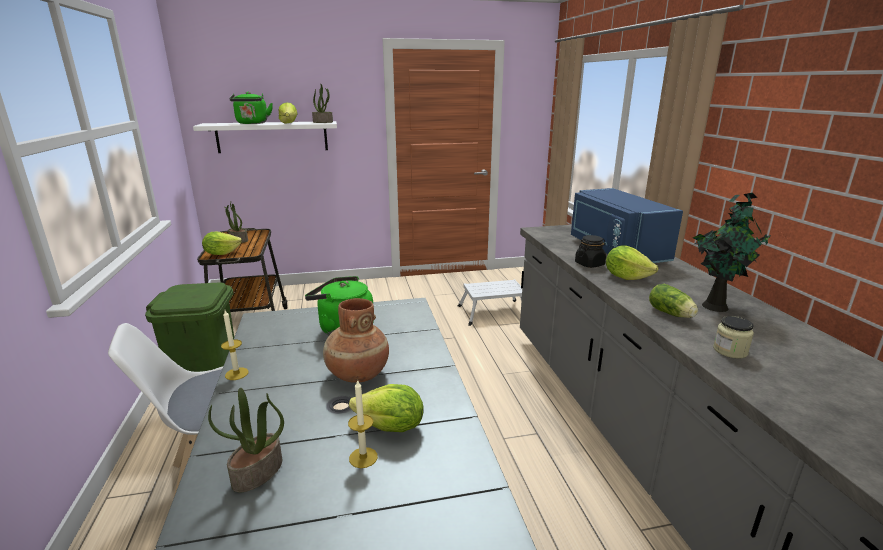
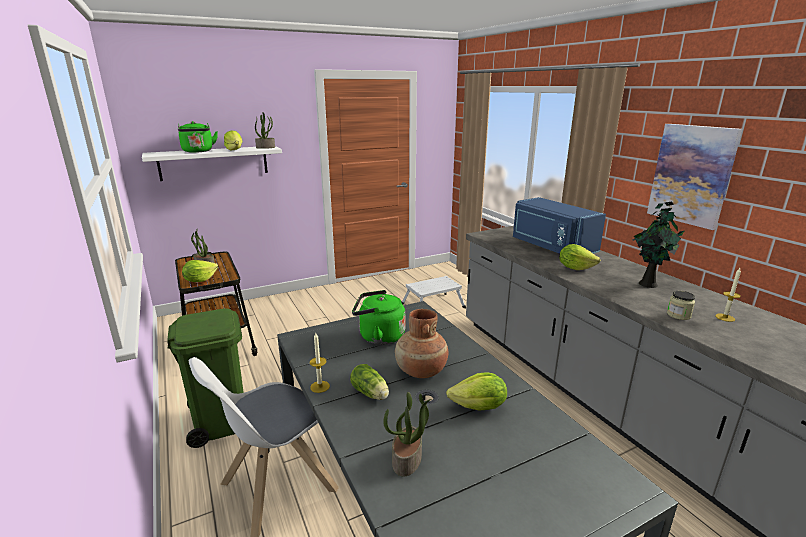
camera: 15 degrees left, 0 degrees up
candle [348,379,378,468] -> candle moved to [715,268,741,322]
black jar [575,235,606,268] -> none
lettuce [649,284,698,318] -> lettuce moved to [350,364,389,400]
none -> picture [647,124,743,230]

